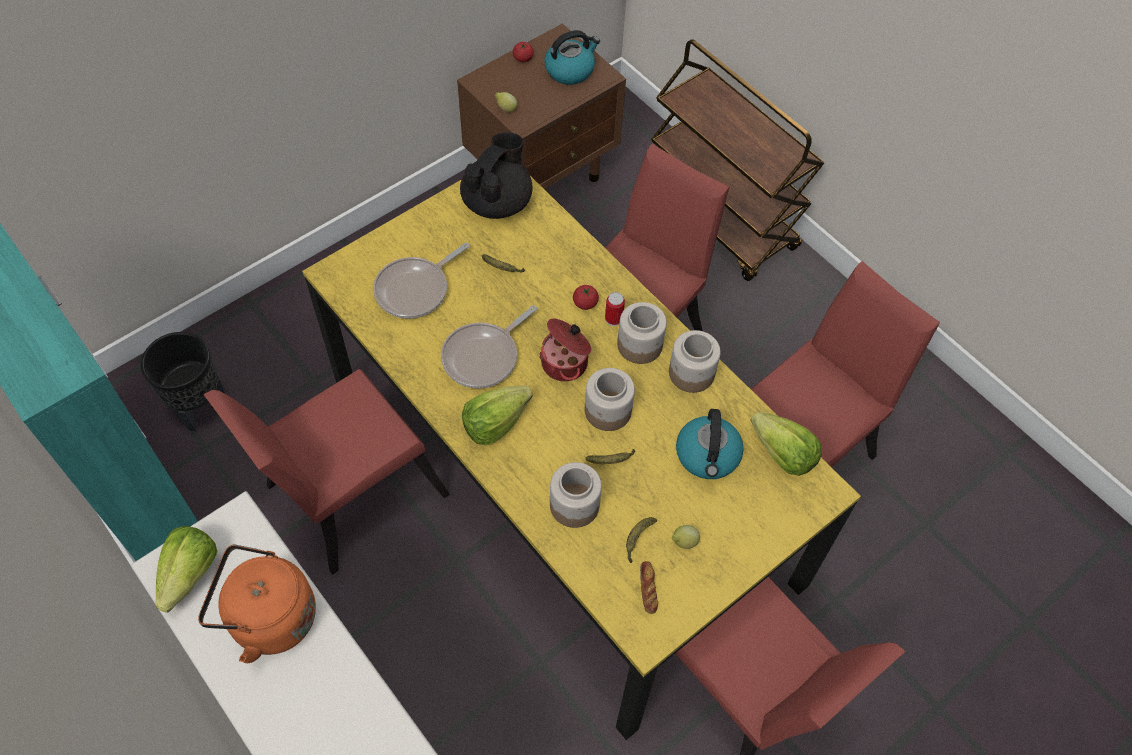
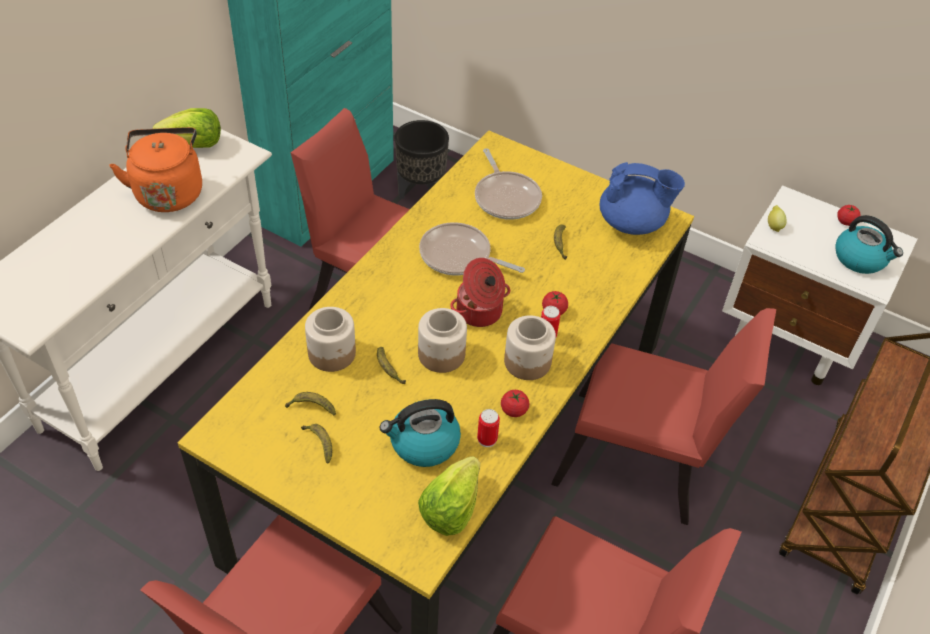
camera: 70 degrees right, 10 degrees down
frying pan [373,243,470,319] -> frying pan turned 135 degrees counterclockwise [475,148,542,220]
brown nightstand [457,23,626,189] -> white nightstand [722,185,917,385]
black teapot [460,132,532,219] -> blue teapot [600,162,685,235]
lettuce [462,386,532,445] -> none
bread [640,561,658,614] -> none
jar [669,330,721,393] -> tomato [501,390,529,417]
lemon [672,525,700,549] -> banana [301,424,332,464]
none -> can [477,409,500,447]

